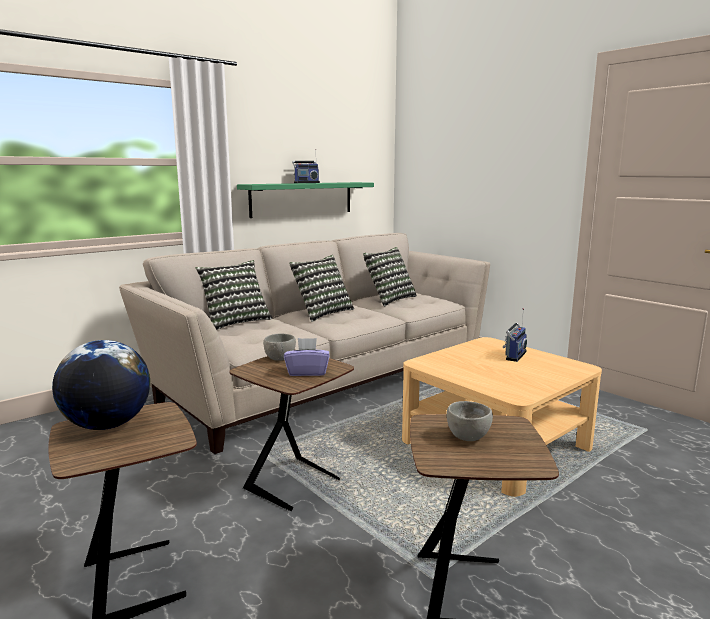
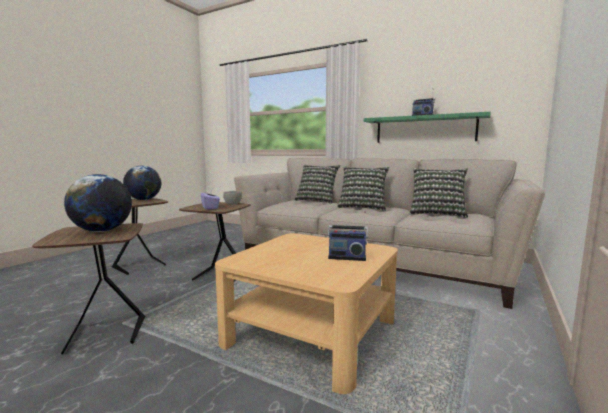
camera: 70 degrees right, 5 degrees down
grey bowl [446,401,493,441] -> globe [64,174,132,232]

